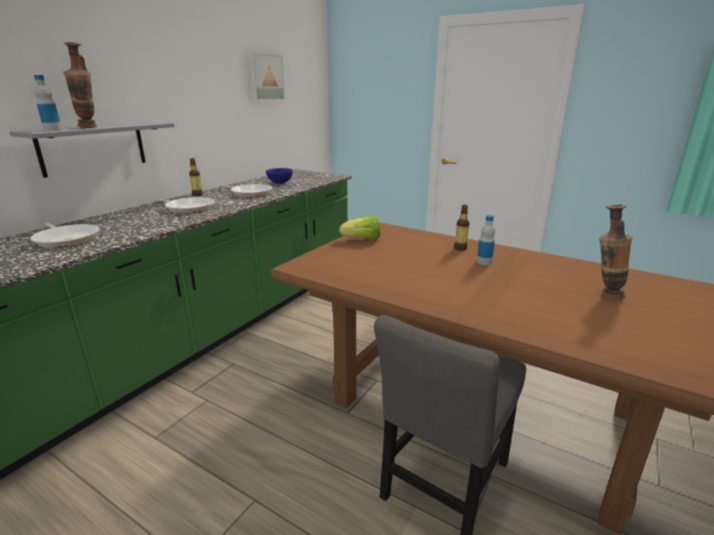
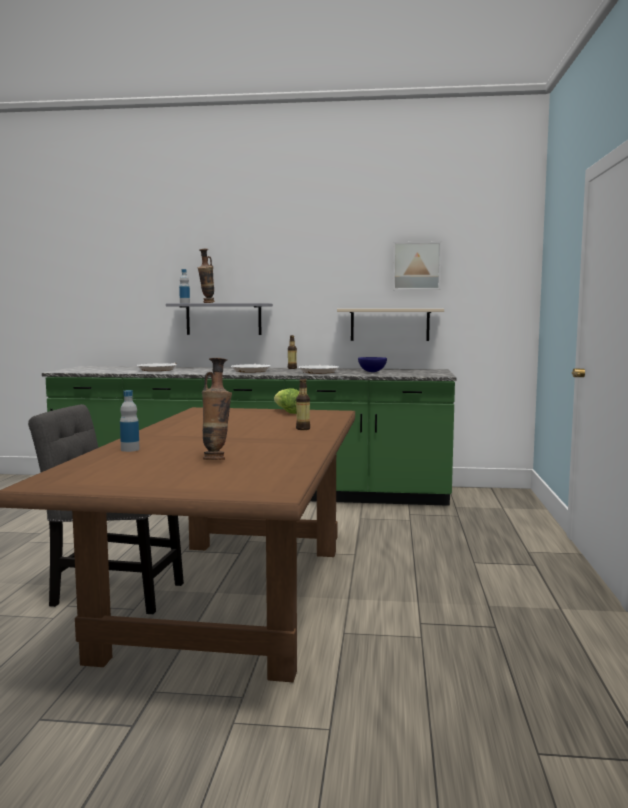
camera: 65 degrees right, 15 degrees down
bottle [477,215,495,265] -> bottle moved to [120,390,140,452]
none -> beige shelf [337,309,444,341]

